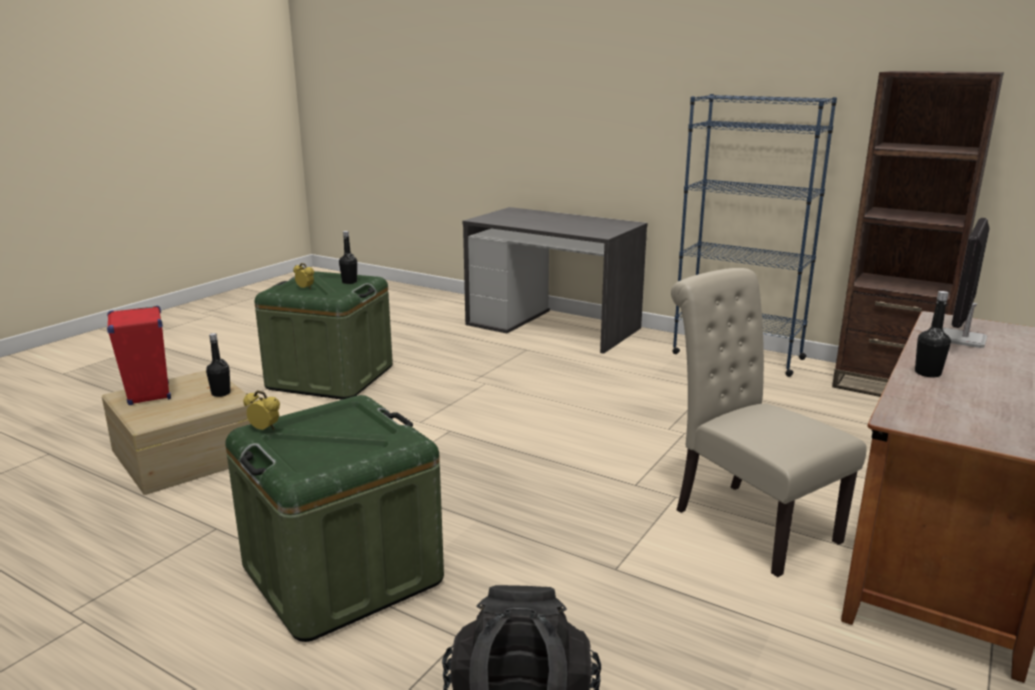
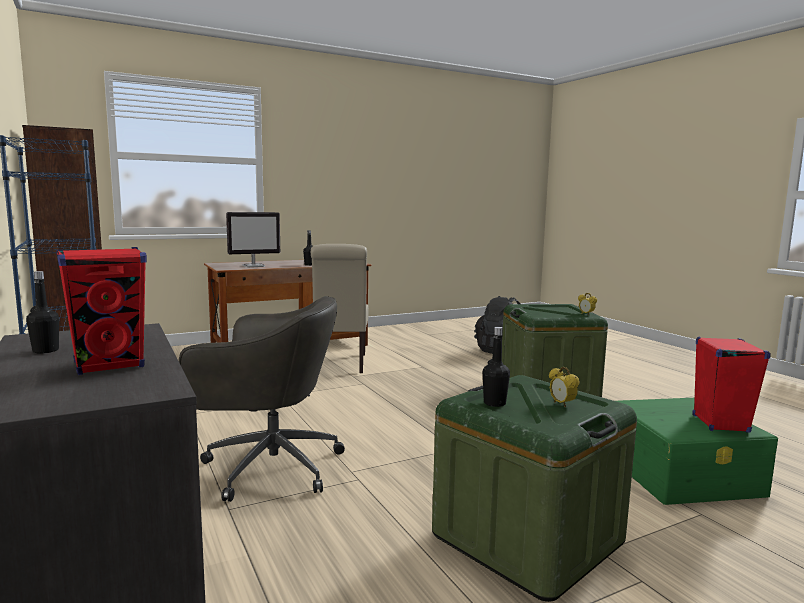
camera: 150 degrees left, 10 degrees down
beige storage box [102,371,255,495] -> green storage box [616,398,778,505]
black bottle [206,333,230,397] -> black bottle moved to [26,271,59,354]
none -> red speaker [56,247,147,375]
none -> grey office chair [179,296,345,502]

